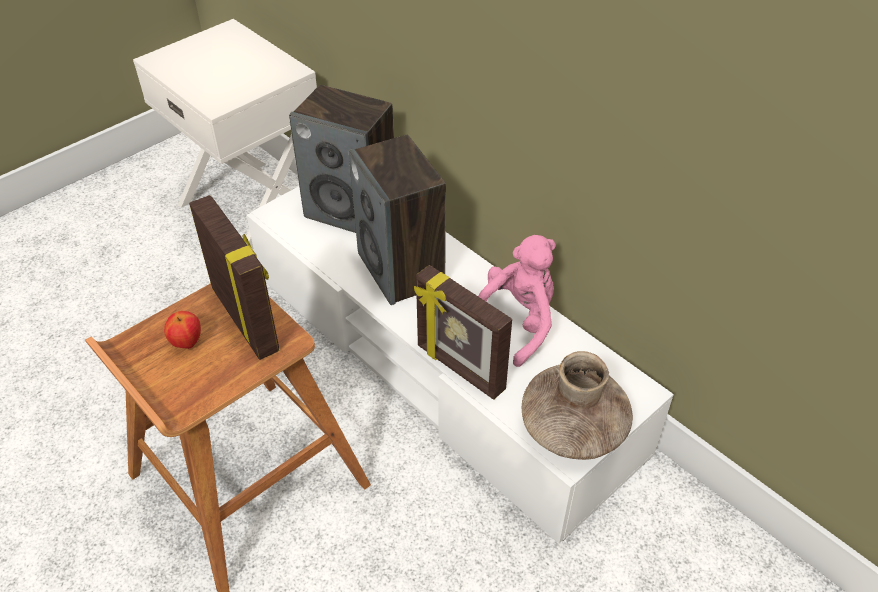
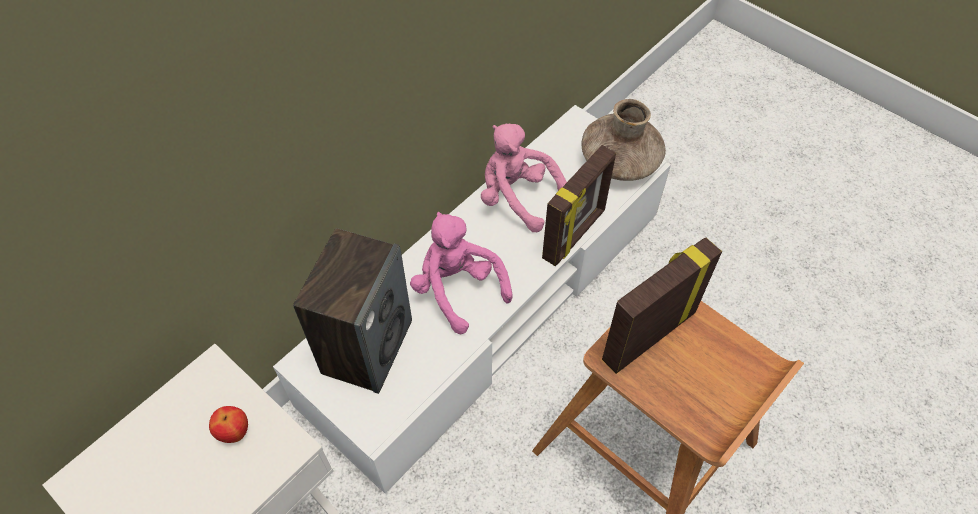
camera: 95 degrees left, 10 degrees up
apple [164,311,201,349] -> apple moved to [209,406,248,443]
speaker [349,135,446,305] -> pink plush toy [410,212,513,334]

